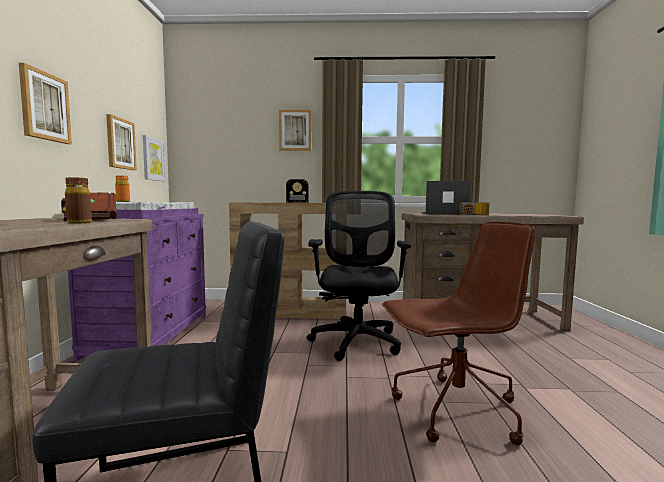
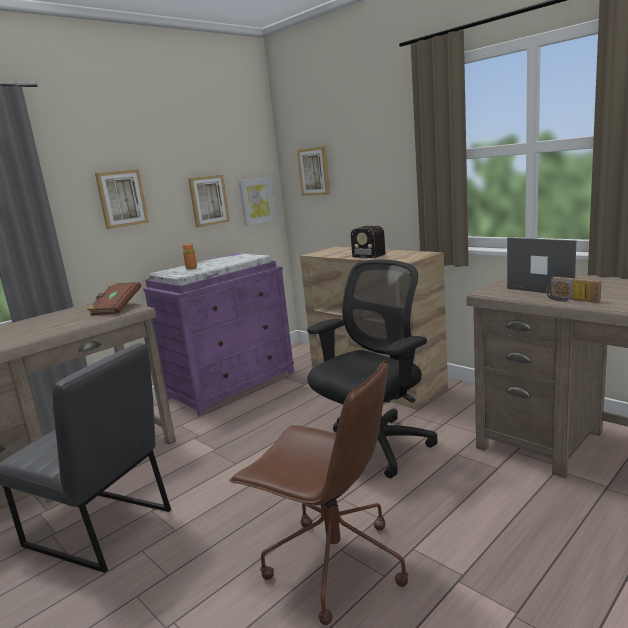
camera: 45 degrees right, 10 degrees up
brown bottle [65,177,92,223] -> none
picture [279,110,311,151] -> picture moved to [297,146,330,196]

